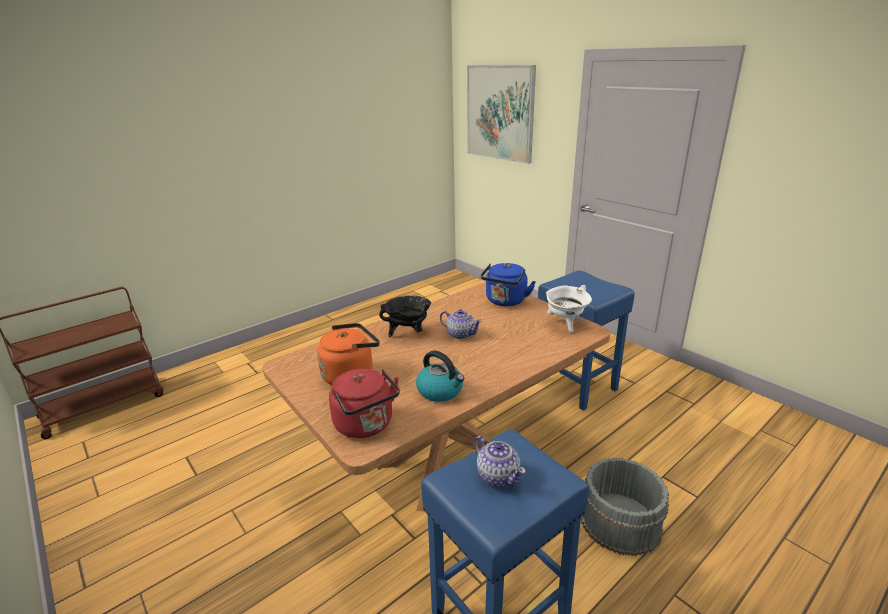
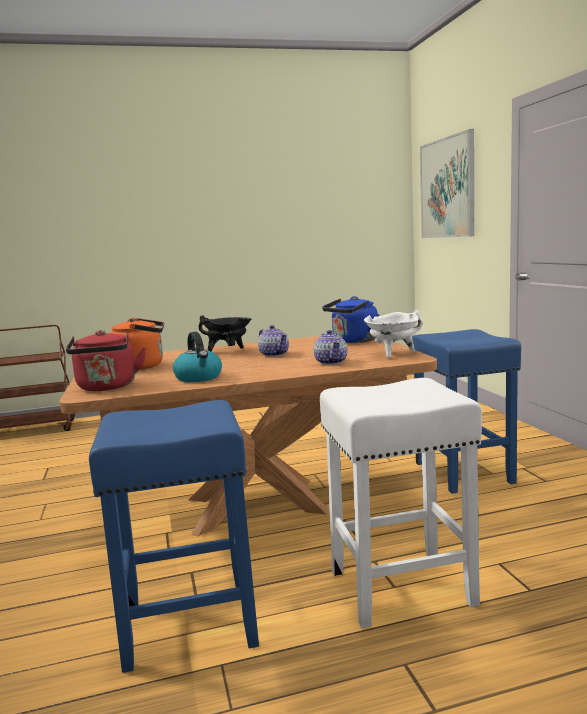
camera: 25 degrees right, 15 degrees down
teapot [474,436,526,487] -> teapot moved to [313,330,348,365]
grey bucket [581,457,669,556] -> white stool [320,378,482,628]

